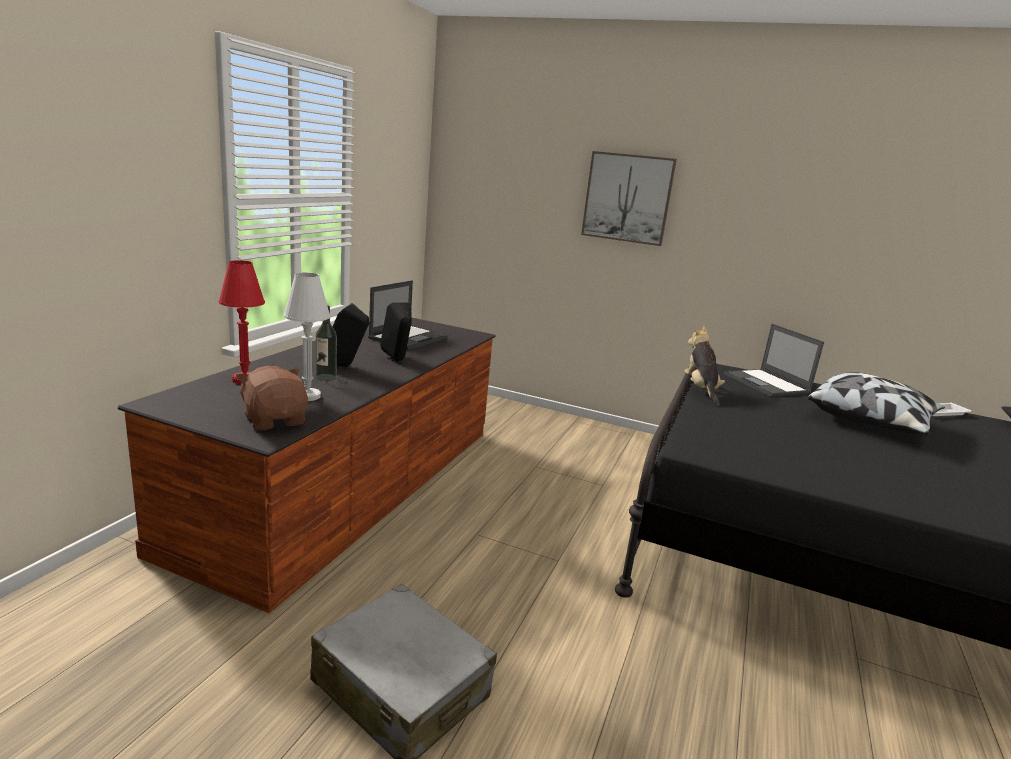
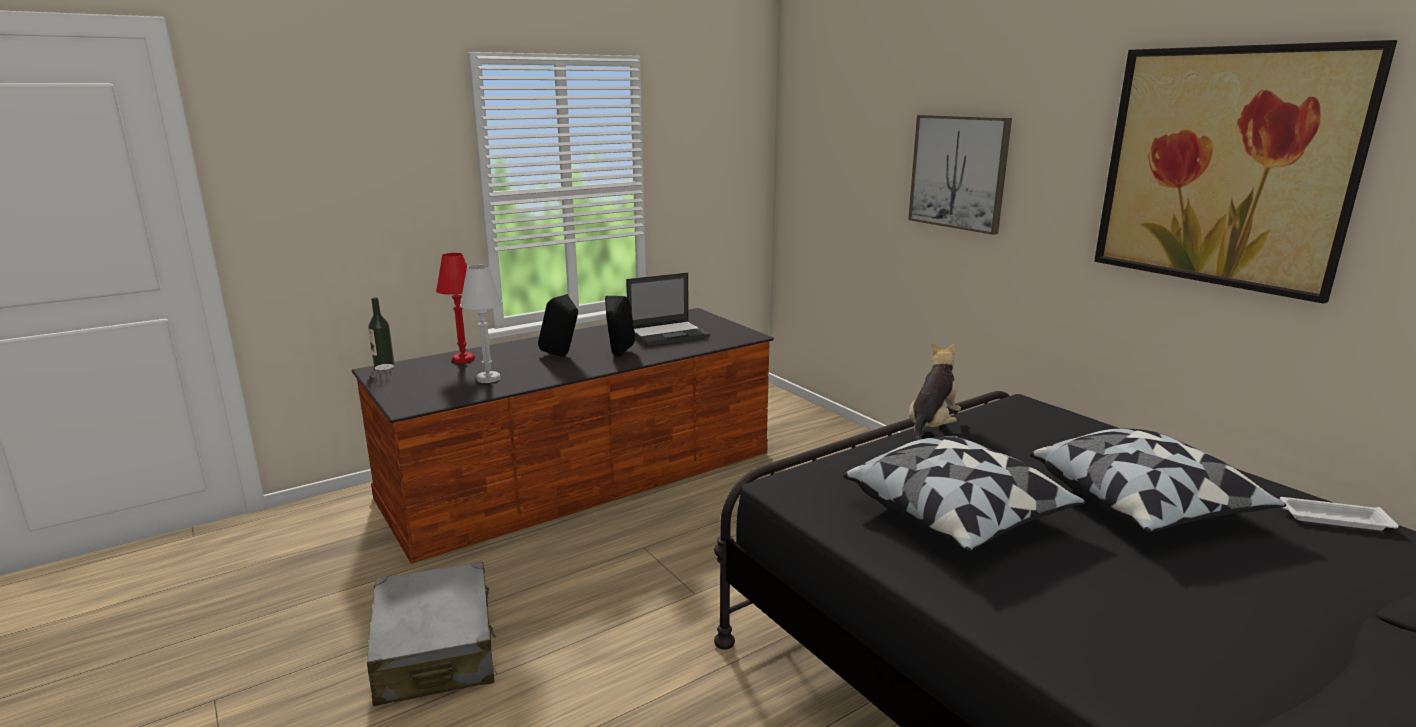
camera: 35 degrees right, 0 degrees up
brown plush toy [236,366,308,431] -> none
bottle [316,305,337,381] -> bottle moved to [368,297,395,370]
laptop [724,324,824,397] -> none
none -> pillow [843,436,1086,551]
none -> picture [1094,40,1397,304]

